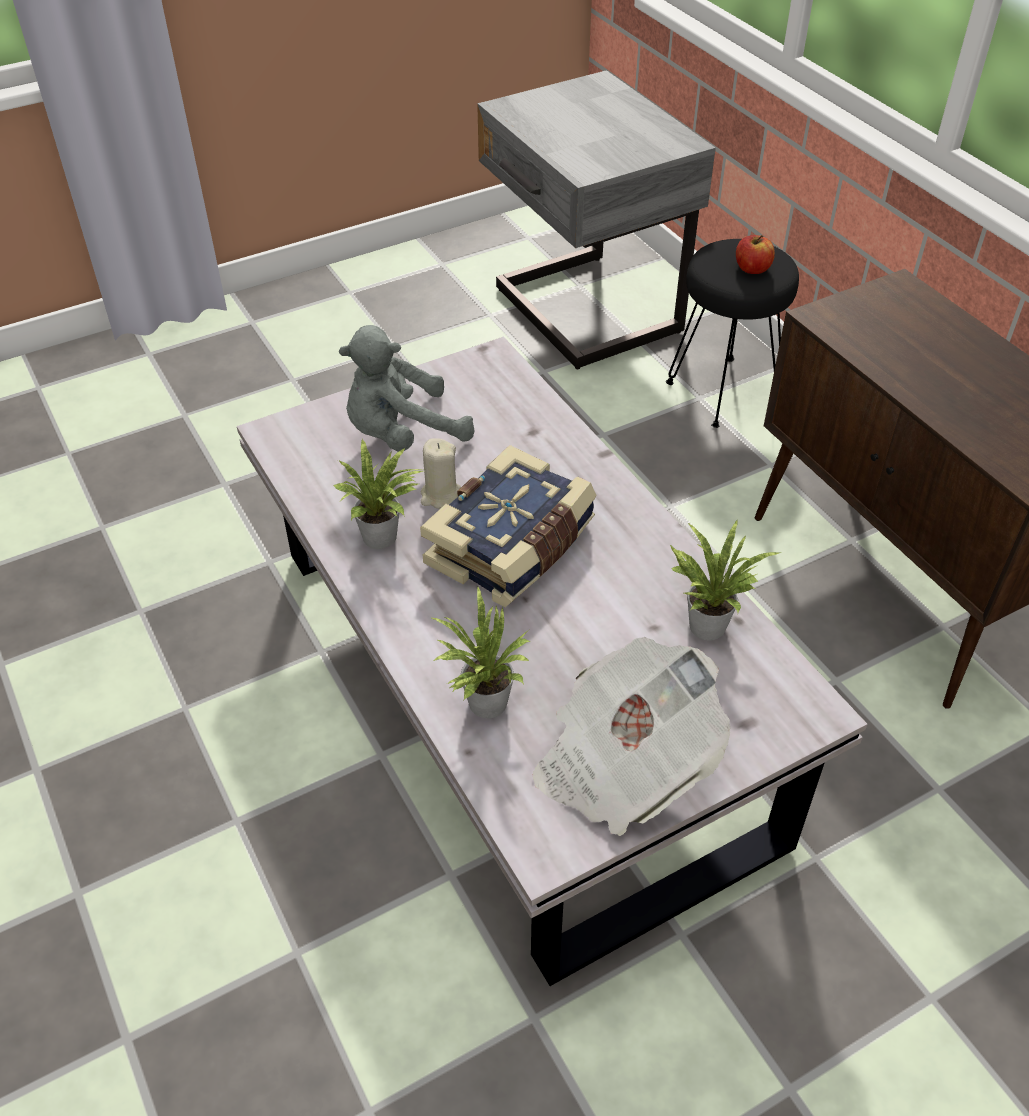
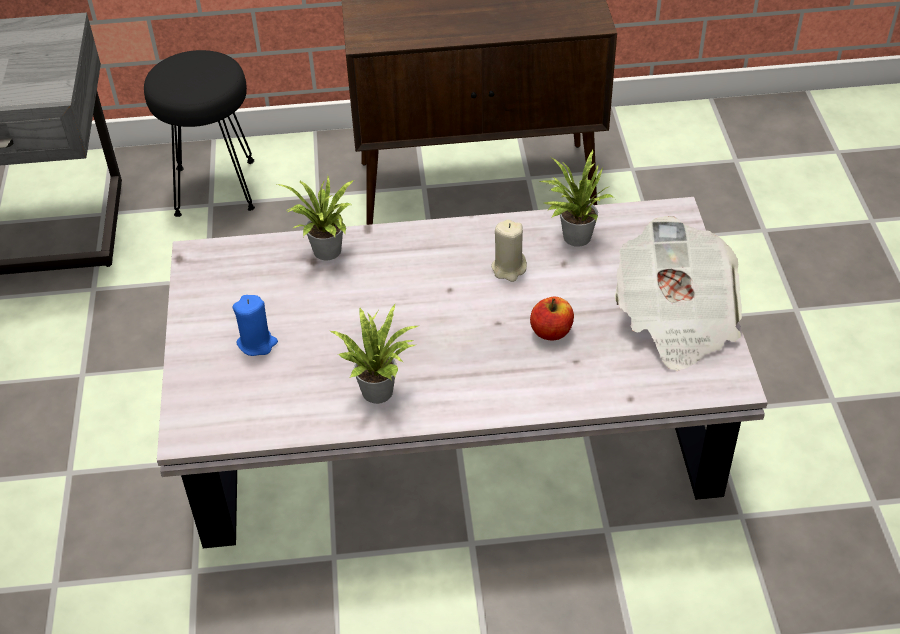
camera: 65 degrees left, 0 degrees up
grey plush toy [339,325,475,452] -> blue candle [232,295,278,356]
book [420,445,597,607] -> none
beige candle [421,438,461,509] -> beige candle moved to [491,219,527,282]
potted plant [430,587,530,718] -> potted plant moved to [277,176,354,260]
apple [736,235,775,274] -> apple moved to [530,297,574,341]

